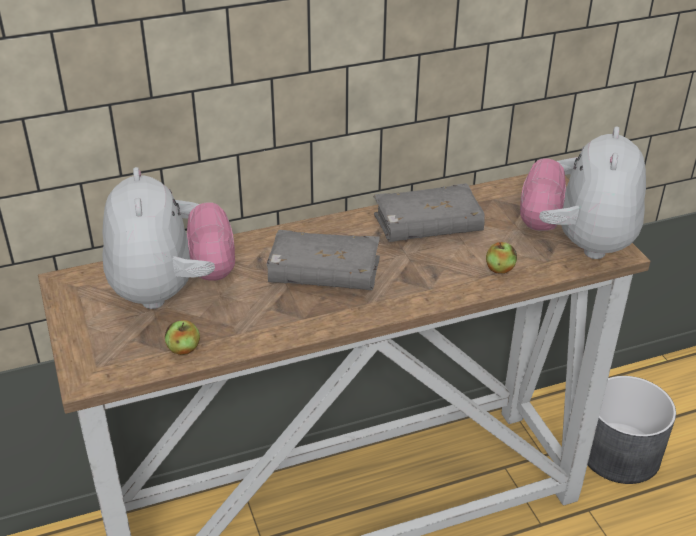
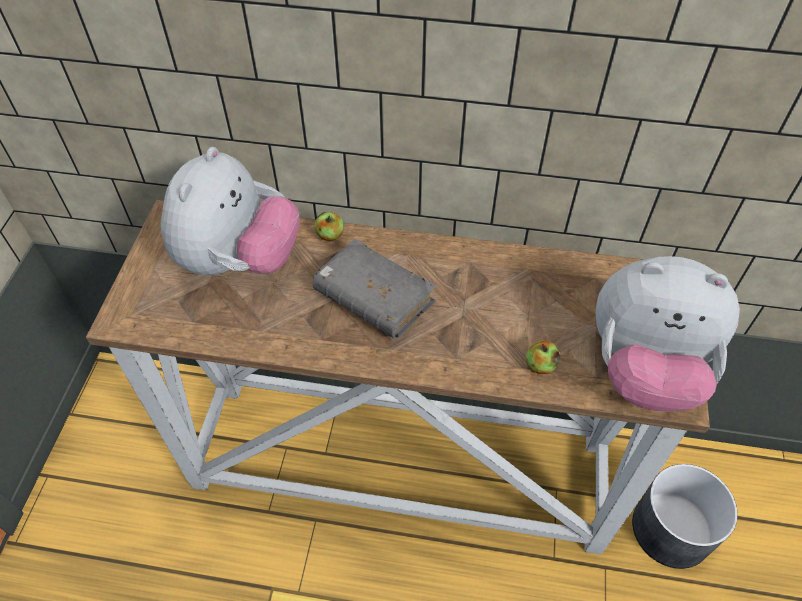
camera: 30 degrees right, 15 degrees up
apple [165,320,200,355] -> apple moved to [314,212,344,241]
grey book [373,183,485,242] -> none
plush toy [520,126,646,259] -> plush toy turned 120 degrees counterclockwise [595,256,740,411]

